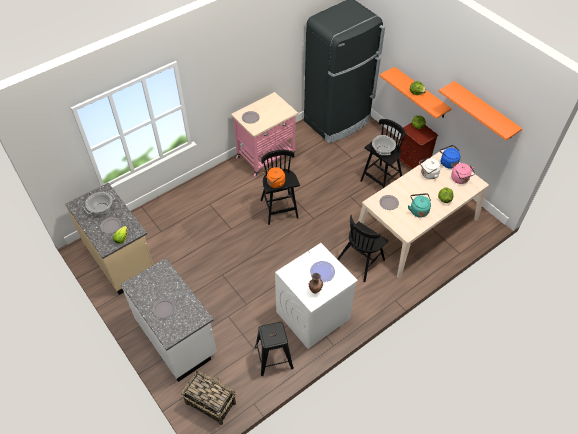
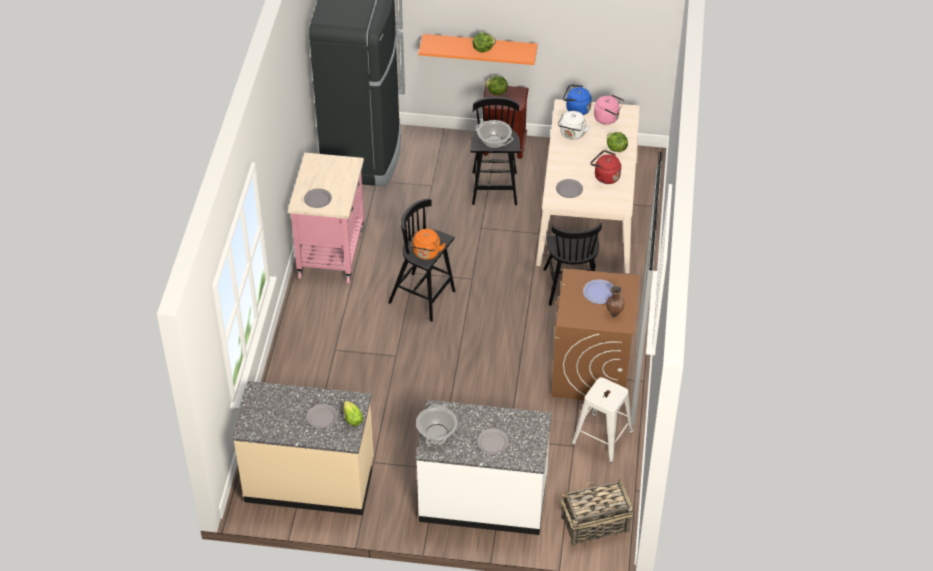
camera: 45 degrees left, 5 degrees down
cooking pot [83,192,115,214] -> cooking pot moved to [416,405,458,444]
black stool [255,322,294,376] -> white stool [572,377,633,462]
white washing machine [275,243,358,349] -> brown washing machine [552,268,640,404]
turquoise kettle [408,193,431,218] -> red kettle [590,150,621,184]
orange shelf [438,81,522,140] -> none

